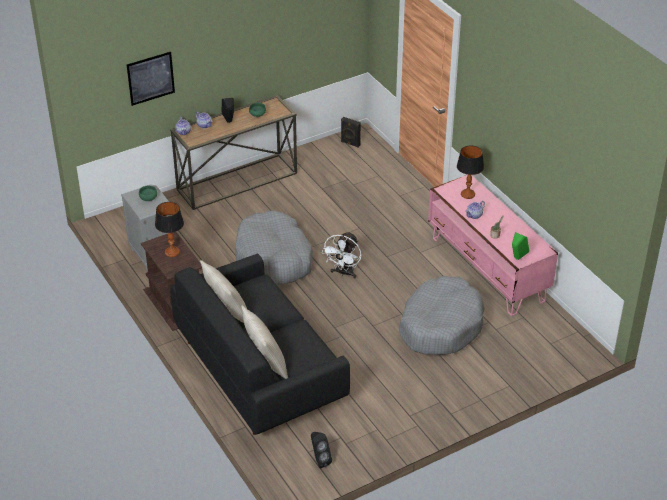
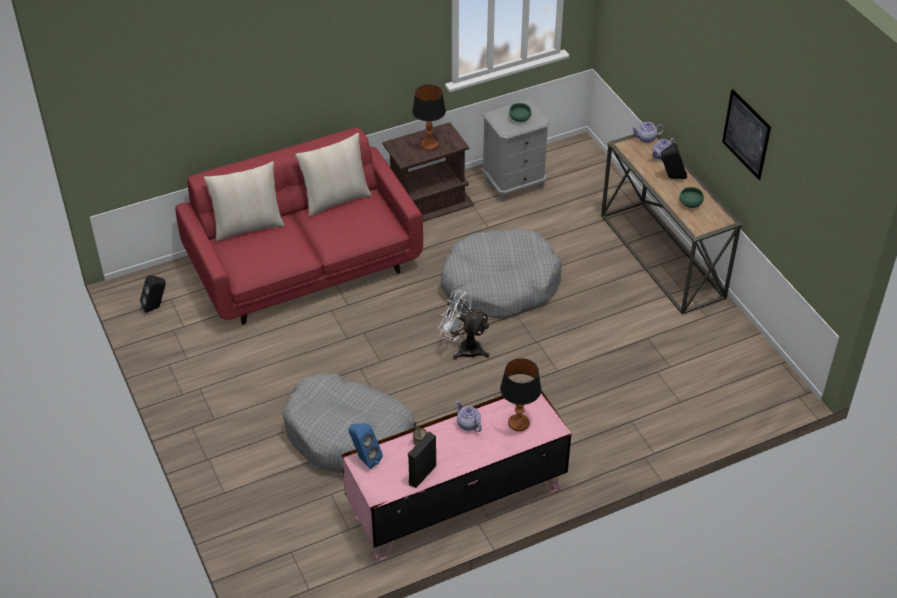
camera: 95 degrees right, 5 degrees up
picture [127,52,175,106] -> picture moved to [722,89,771,180]
black sofa [170,253,350,435] -> red sofa [175,127,423,325]
black speaker [341,117,361,148] -> black speaker moved to [408,431,436,488]
green speaker [512,232,529,260] -> blue speaker [348,423,383,469]

